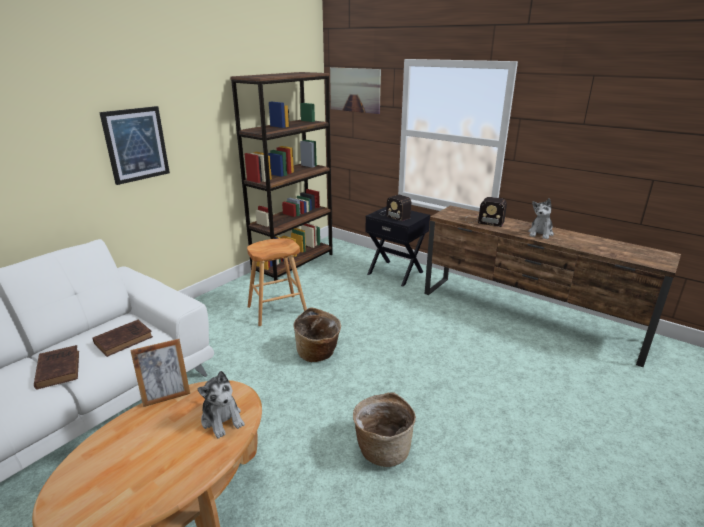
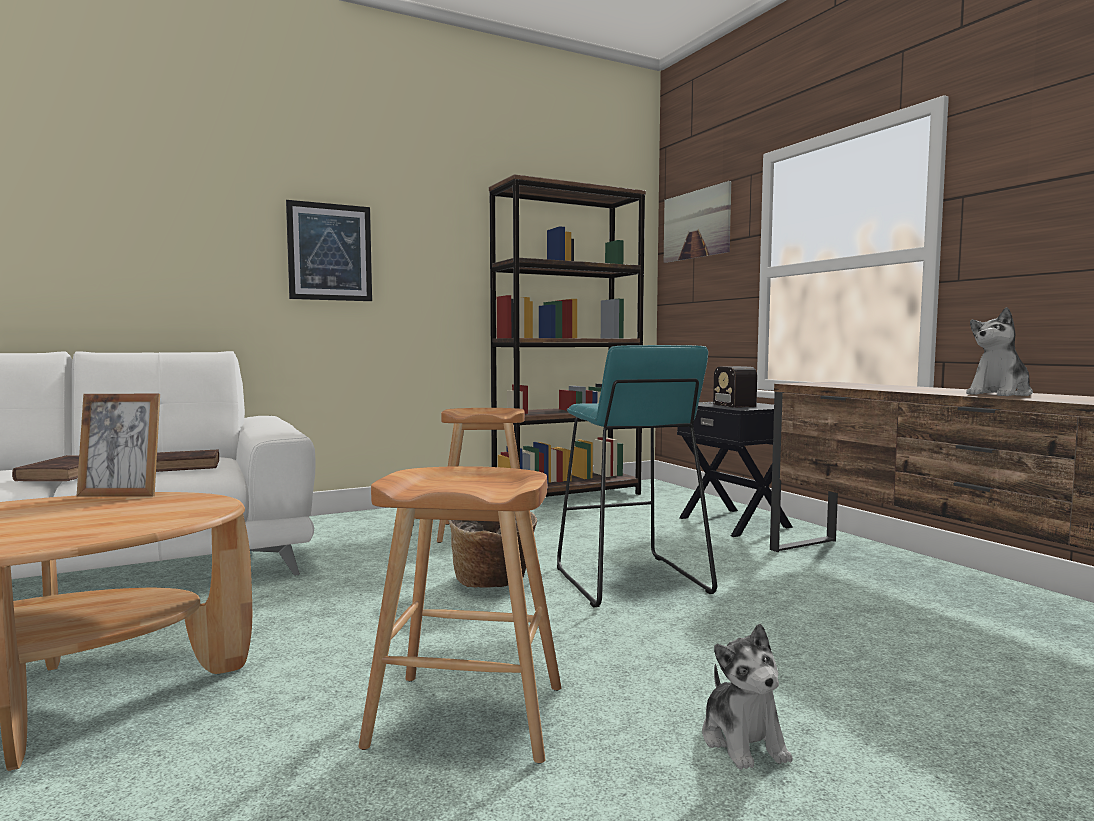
camera: 25 degrees right, 20 degrees down
plush toy [197,371,245,438] -> plush toy moved to [702,624,793,770]
basket [353,392,416,467] -> brown stool [358,466,561,764]
radio [465,197,507,227] -> none
none -> turquoise stool [557,345,717,608]

